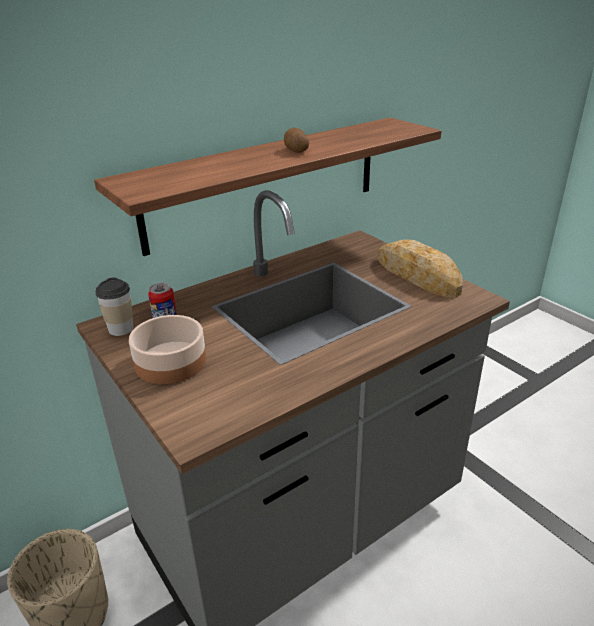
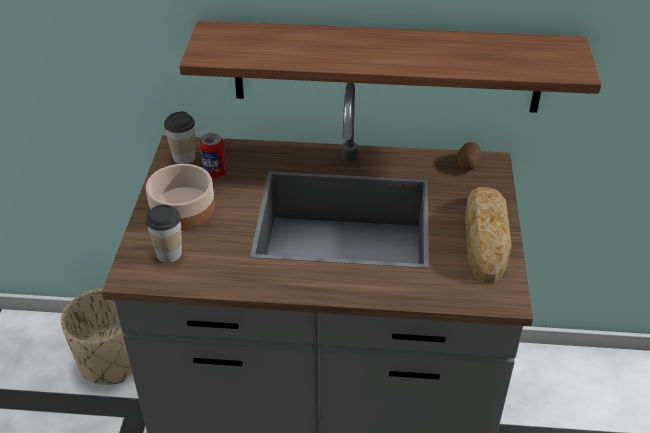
camera: 40 degrees right, 10 degrees up
potato [284,128,309,153] -> potato moved to [457,142,481,170]
none -> cup [146,204,182,263]

